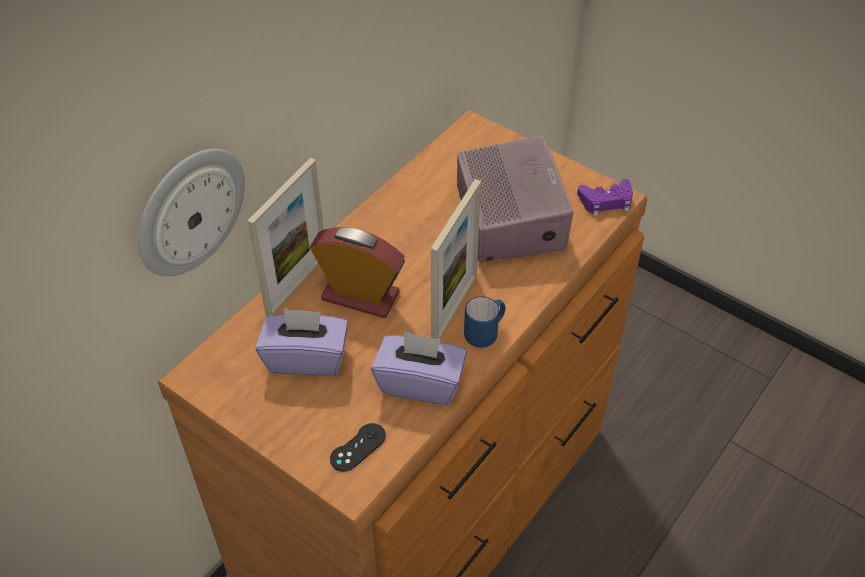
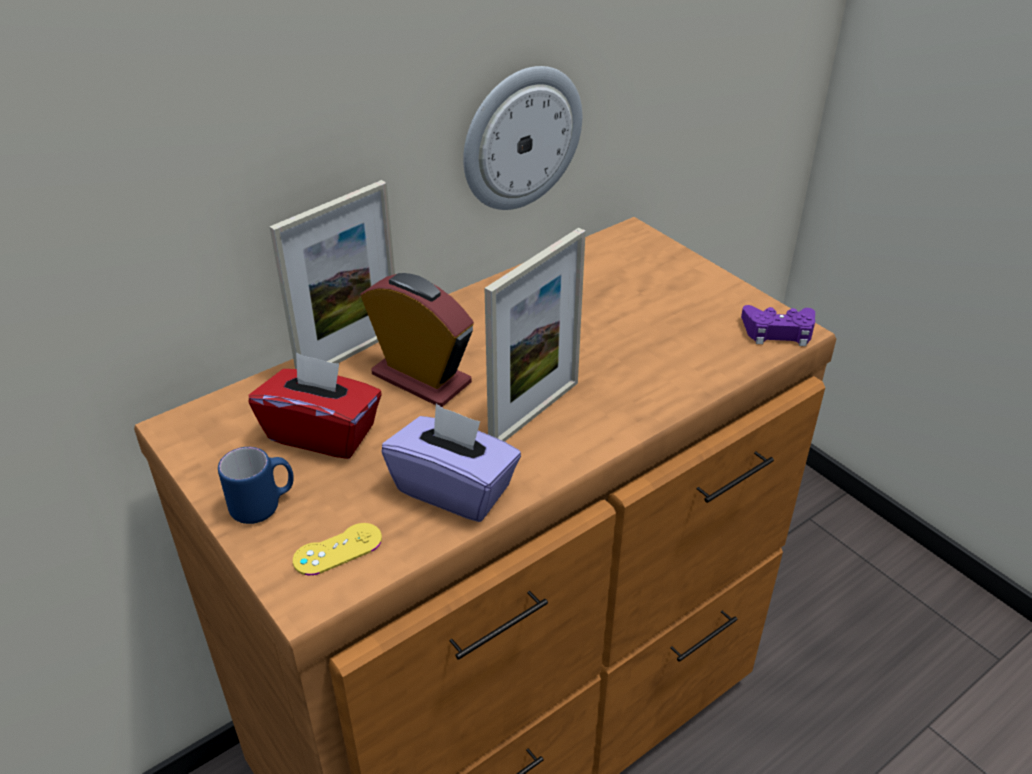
camera: 15 degrees right, 10 degrees down
wall clock [138,149,245,277] -> wall clock moved to [463,66,582,210]
purple tissue box [256,308,348,376] -> red tissue box [248,352,382,459]
black game controller [330,423,386,472] -> yellow game controller [293,523,382,576]
radio [457,136,573,262] -> none
blue mug [464,296,505,348] -> blue mug moved to [218,447,294,524]

